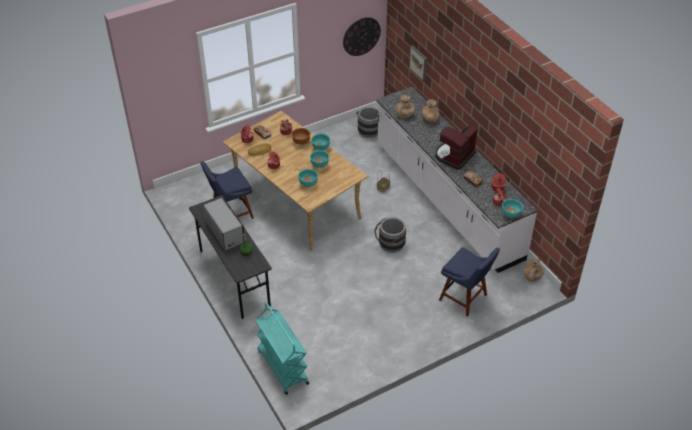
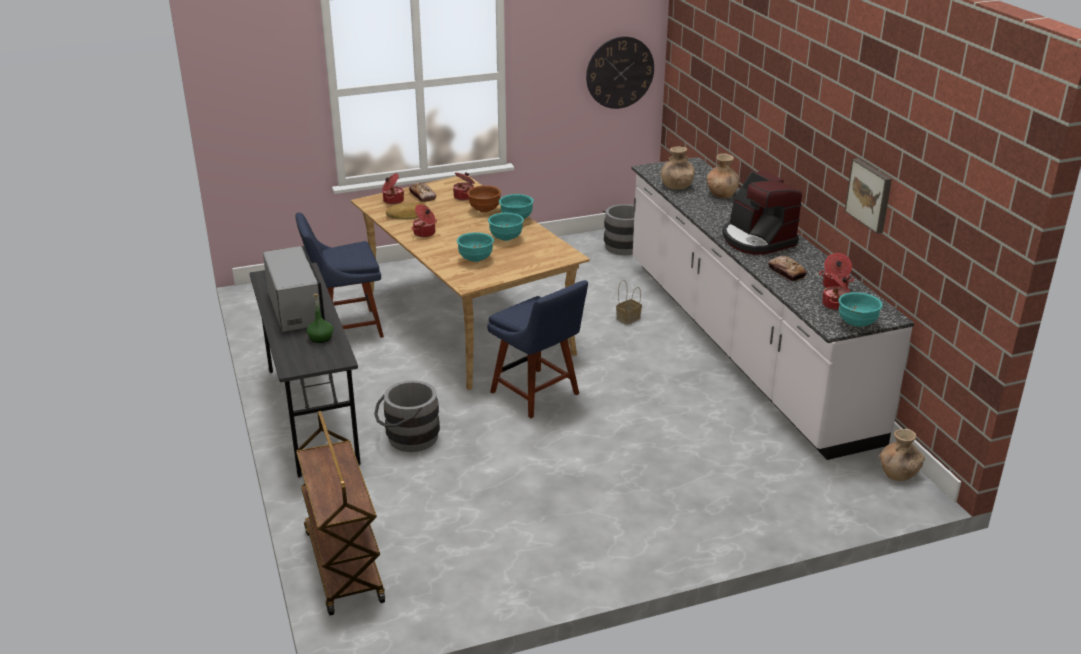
camera: 10 degrees right, 15 degrees down
turquoise cart [255,302,309,395] -> brown cart [296,411,385,616]
grey bucket [374,217,406,253] -> grey bucket moved to [374,380,440,452]
picture [409,45,427,81] -> picture moved to [845,158,892,234]
coffee machine [435,125,478,170] -> coffee machine turned 75 degrees counterclockwise [722,170,802,255]
blue chair [439,247,500,317] -> blue chair moved to [487,280,588,418]

